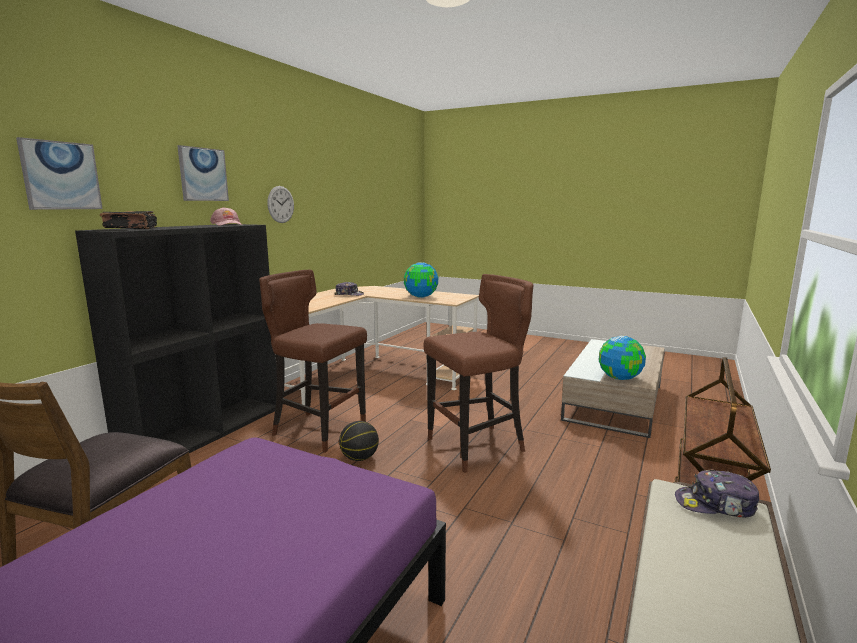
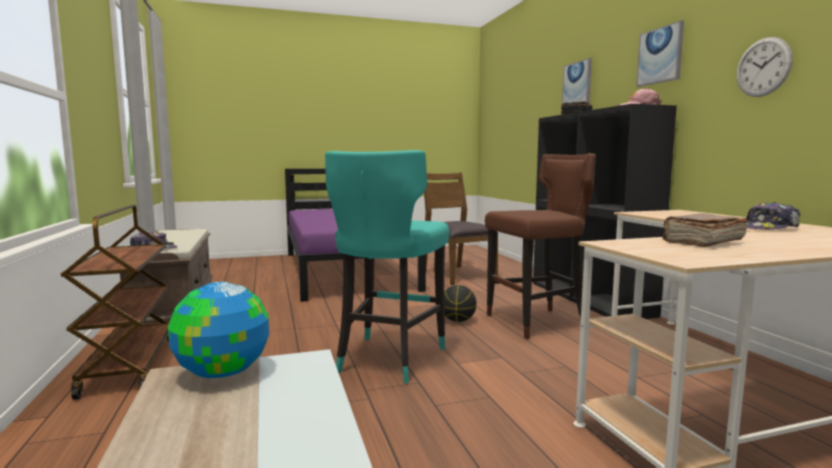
camera: 135 degrees right, 5 degrees down
globe [404,262,438,298] -> brown book [662,213,748,247]
brown stool [423,274,533,473] -> turquoise stool [325,150,449,383]

